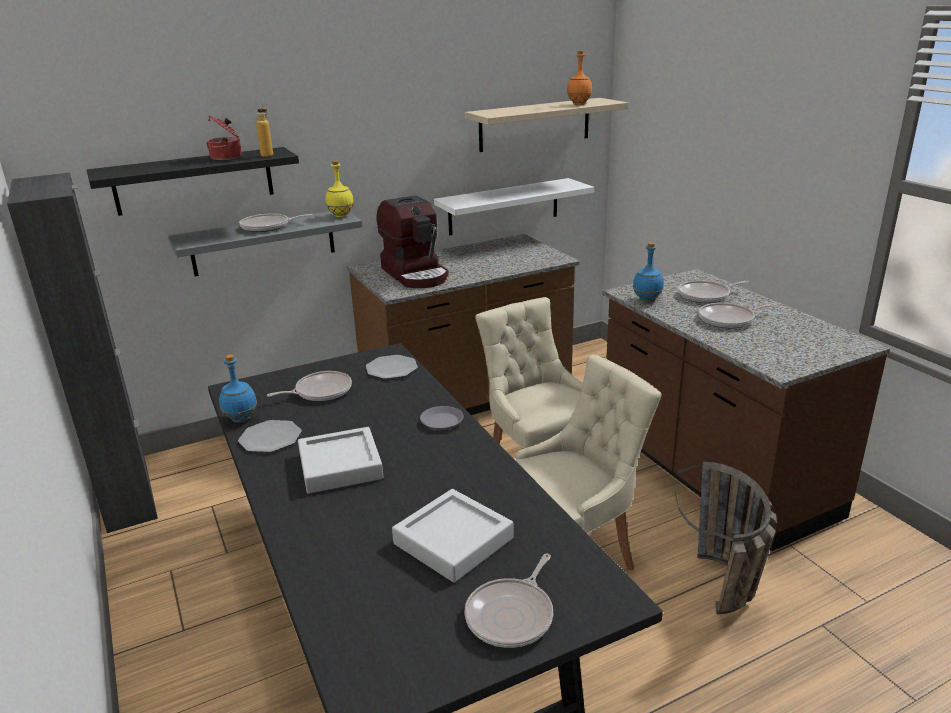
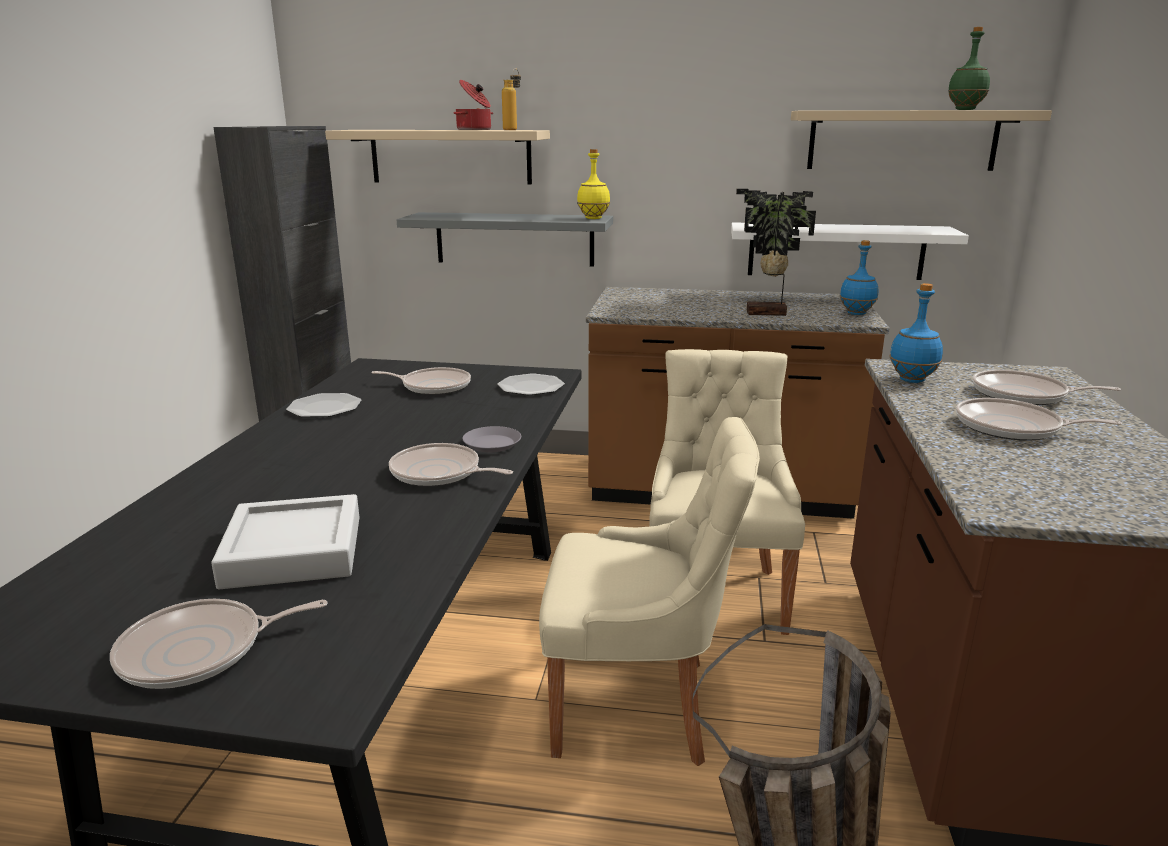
camera: 35 degrees right, 5 degrees down
black shelf [87,147,299,216] -> beige shelf [325,130,550,184]
blue bottle [219,354,257,423] -> blue bottle moved to [840,240,878,315]
frying pan [239,214,313,232] -> frying pan moved to [389,443,513,487]
grey tray [298,427,383,494] -> none
coffee machine [377,195,449,288] -> none
orange bottle [567,51,592,105] -> green bottle [948,27,990,110]
none -> potted plant [736,189,816,316]

